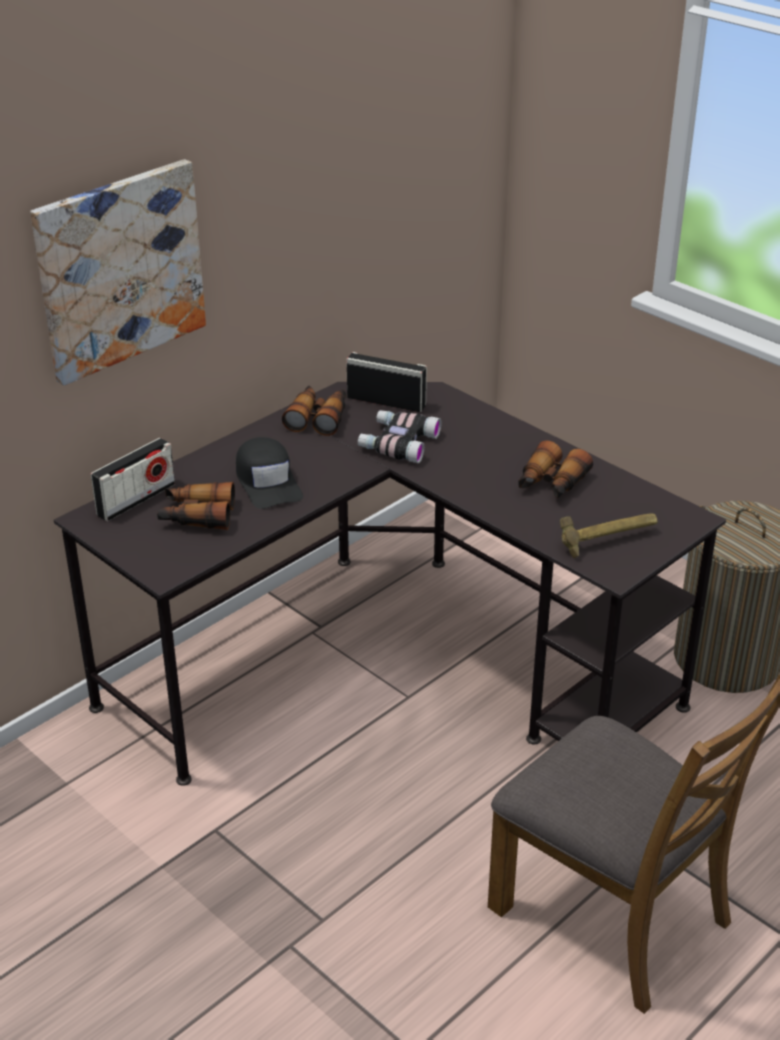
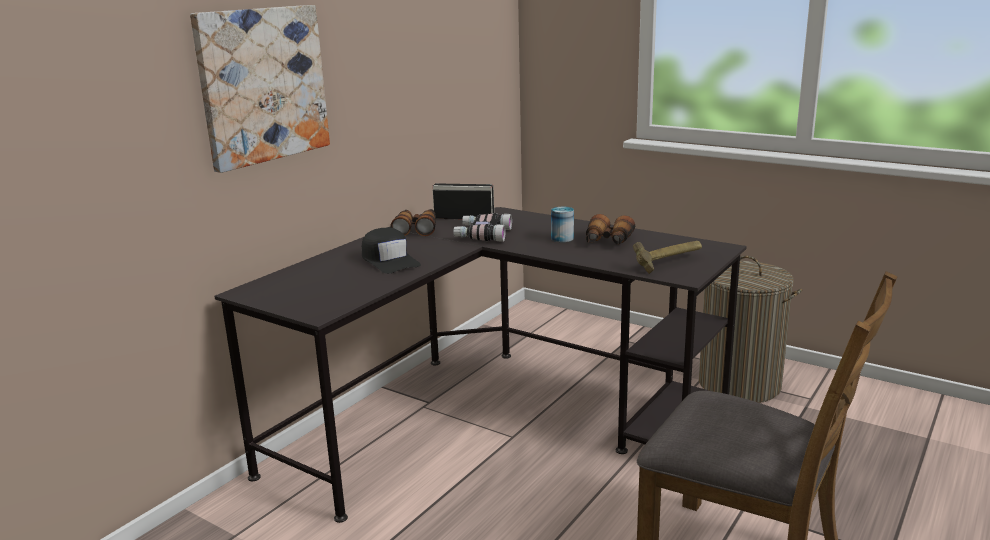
camera: 10 degrees left, 15 degrees down
radio [91,438,175,521] -> none
binoculars [157,482,235,530] -> none
none -> can [551,207,574,242]

